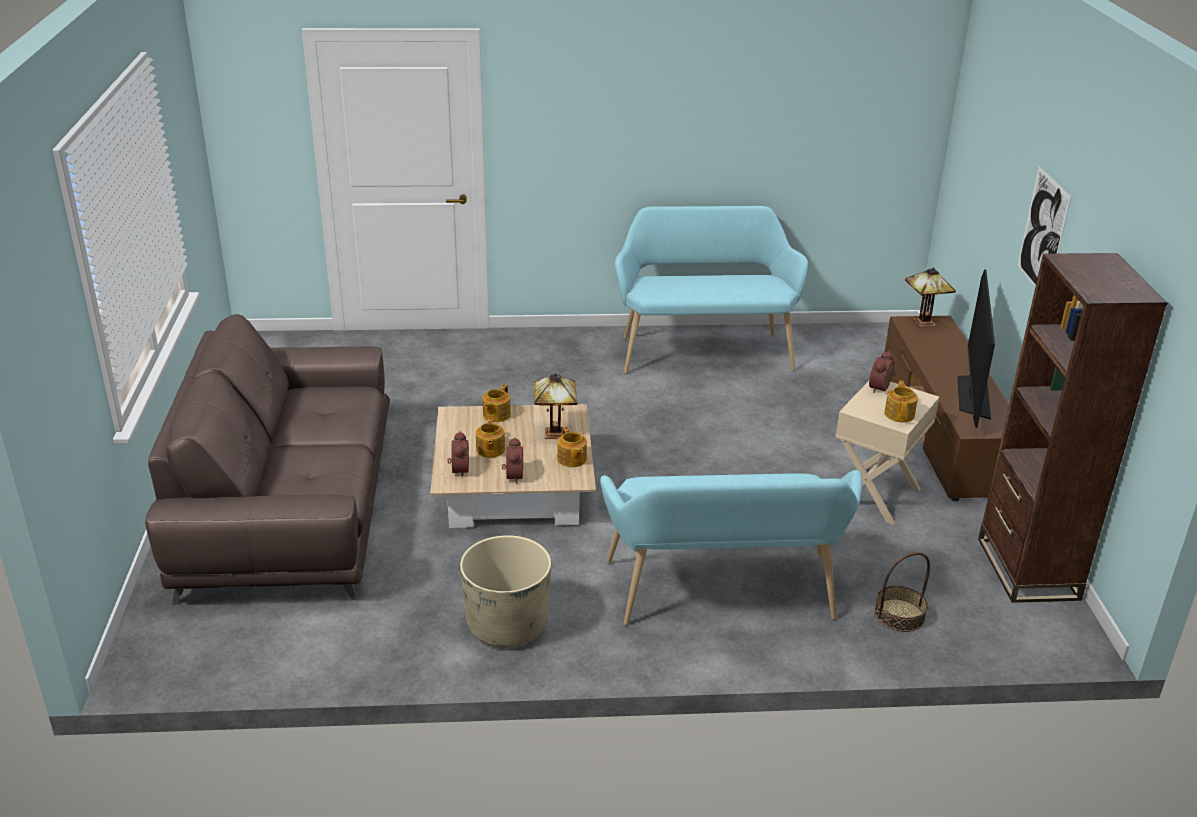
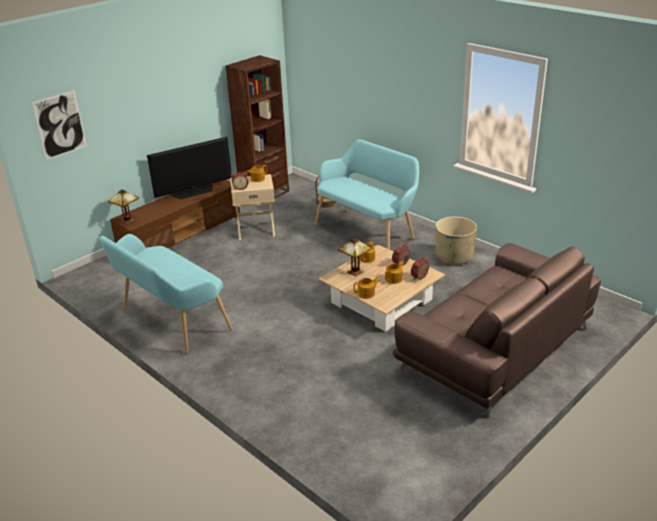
camera: 130 degrees left, 0 degrees up
picture [1018,166,1071,287] -> picture moved to [32,90,87,160]

